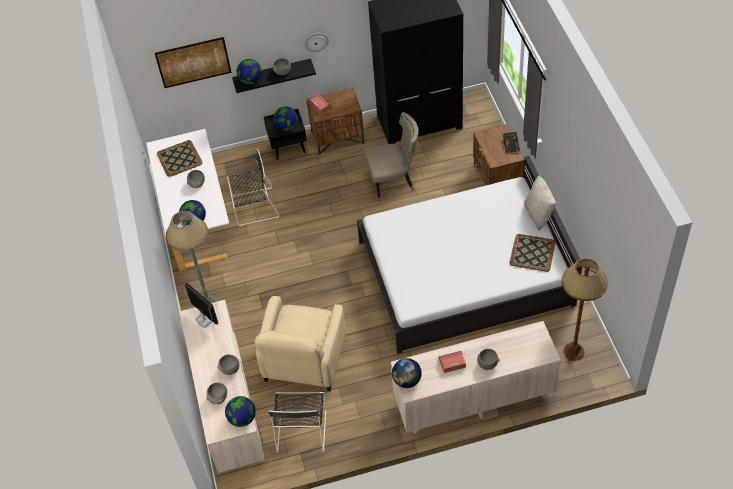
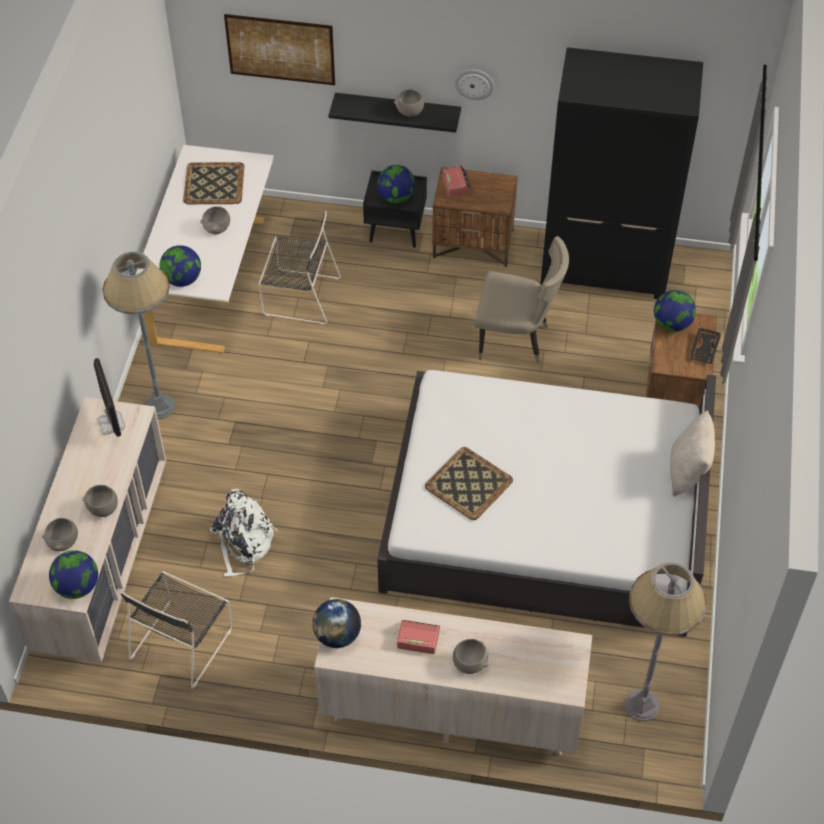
camera: 20 degrees right, 0 degrees up
globe [237,59,262,85] -> globe moved to [654,290,696,332]
beige armchair [255,296,346,391] -> white backpack [209,489,278,576]
tray [510,234,556,272] -> tray moved to [425,447,513,520]
brown floor lamp [562,258,608,361] -> grey floor lamp [625,562,707,721]

